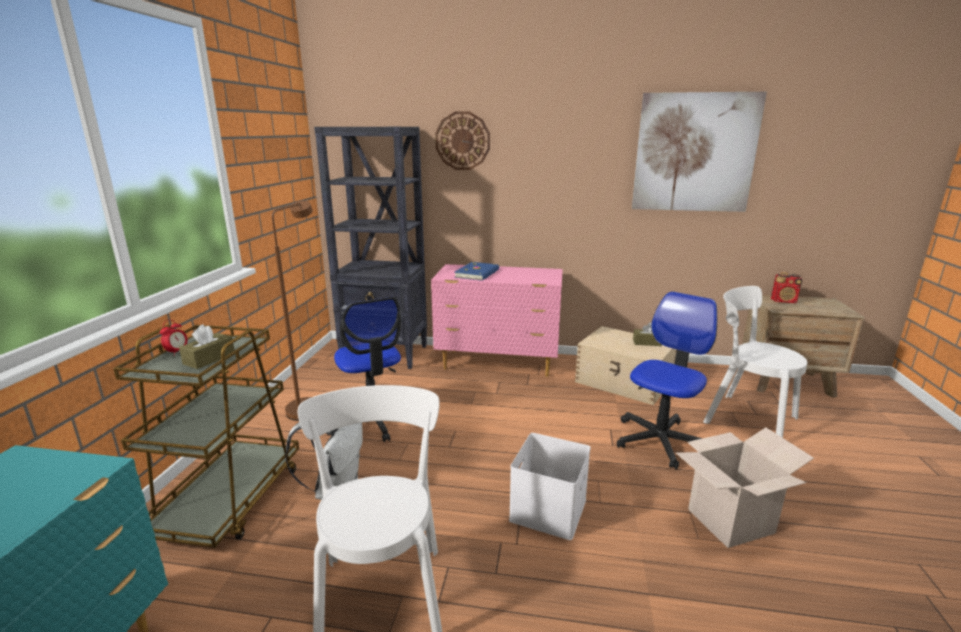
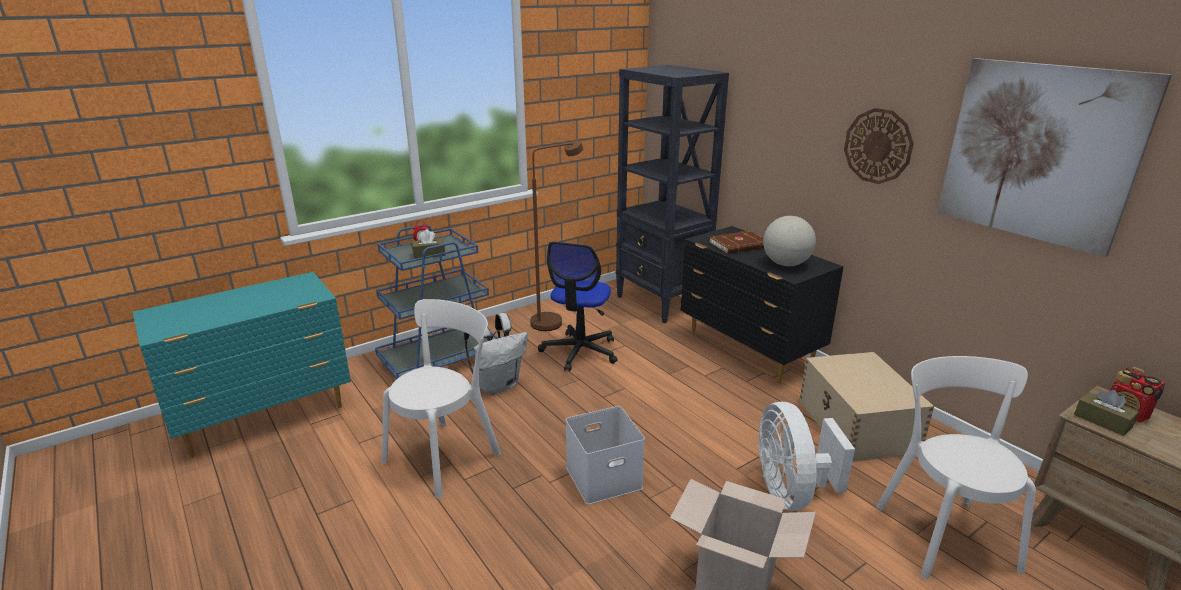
camera: 45 degrees right, 5 degrees up
brown cart [113,325,299,548] -> blue cart [375,224,498,379]
pink dresser [431,264,563,377] -> black dresser [680,226,844,384]
wall clock [435,111,490,170] -> wall clock moved to [844,108,914,184]
blue book [454,262,499,281] -> brown book [709,231,764,254]
office chair [617,292,717,470] -> white fan [757,402,855,511]
brown tissue box [633,322,662,346] -> brown tissue box moved to [1074,390,1139,436]
none -> globe [763,216,816,266]

